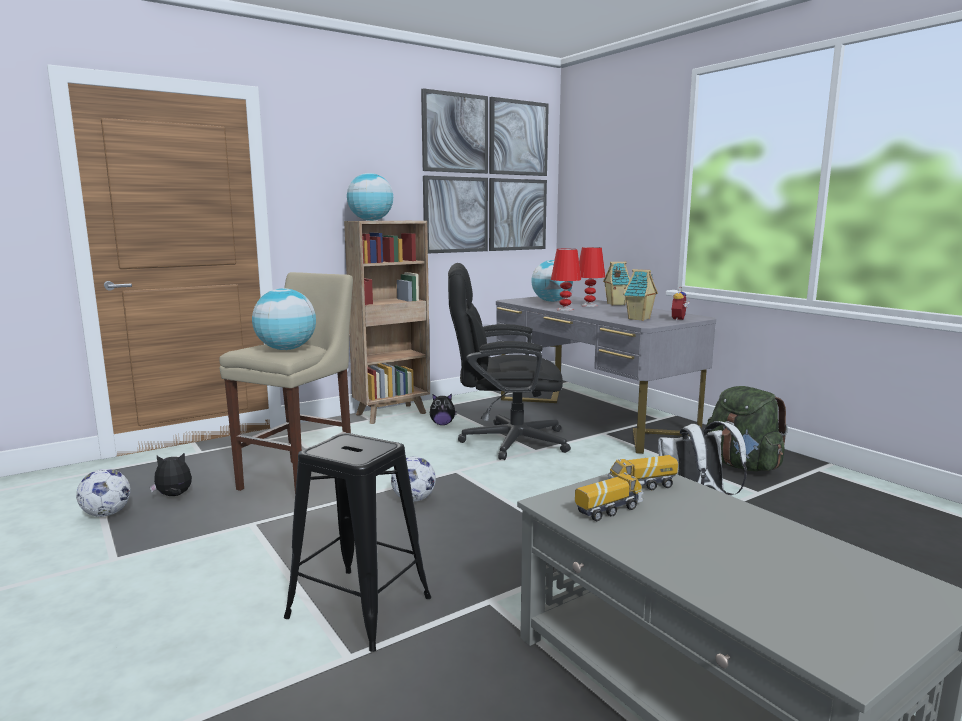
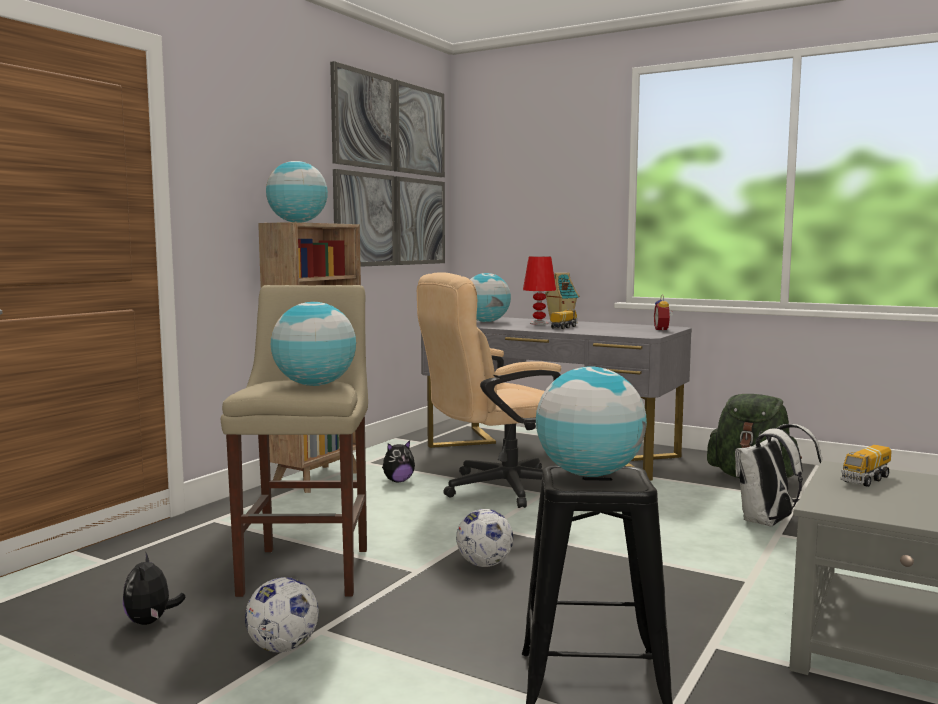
camera: 25 degrees left, 5 degrees down
football [76,469,131,517] -> football moved to [245,577,319,653]
plush toy [150,453,192,496] -> plush toy turned 60 degrees counterclockwise [123,551,186,625]
black office chair [448,263,571,460] -> beige office chair [417,272,561,508]
red table lamp [551,249,581,311] -> none
toy truck [575,472,644,521] -> toy truck moved to [550,309,578,329]
toy house [623,269,658,321] -> none
none -> globe [536,367,647,477]

